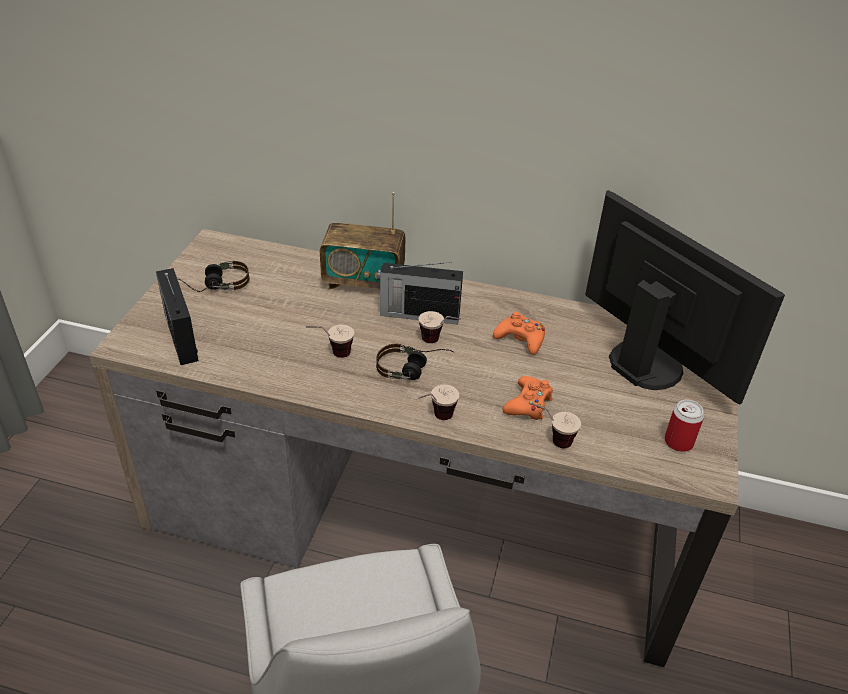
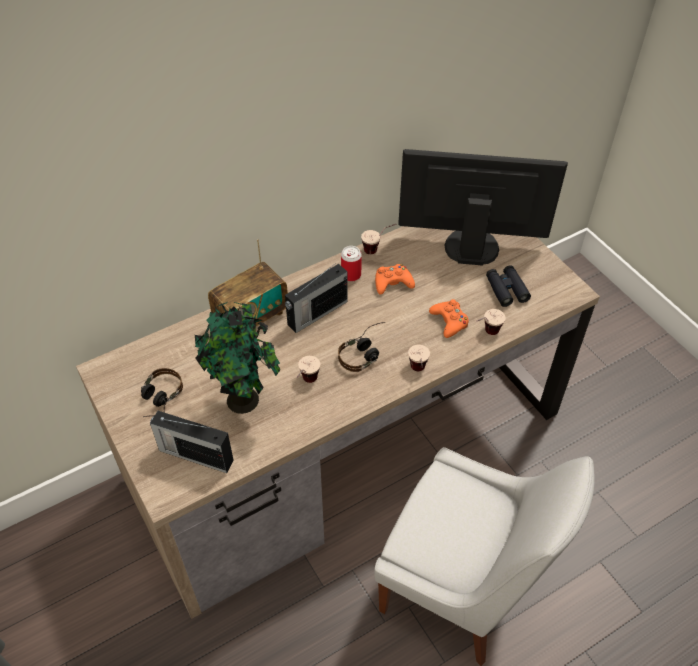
camera: 45 degrees left, 10 degrees up
cup [419,311,461,343] -> cup moved to [361,224,397,254]
can [664,400,704,452] -> can moved to [341,246,362,282]
none -> potted plant [195,302,281,414]
none -> black binoculars [486,265,531,307]

